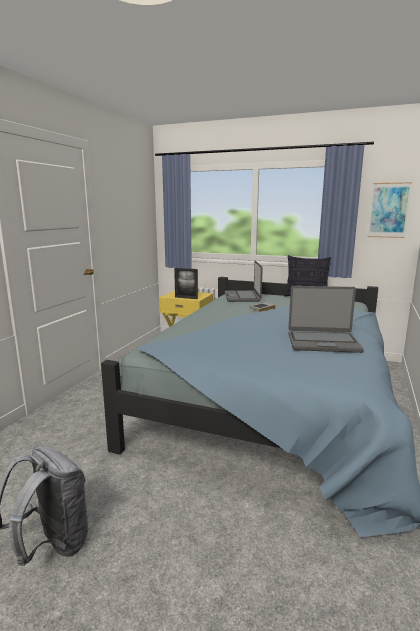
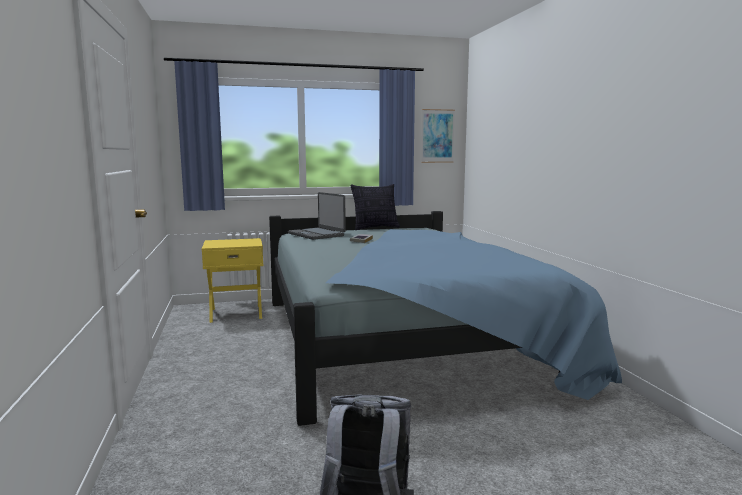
camera: 35 degrees left, 5 degrees down
picture frame [174,268,198,299] -> none
laptop [289,286,364,353] -> none

